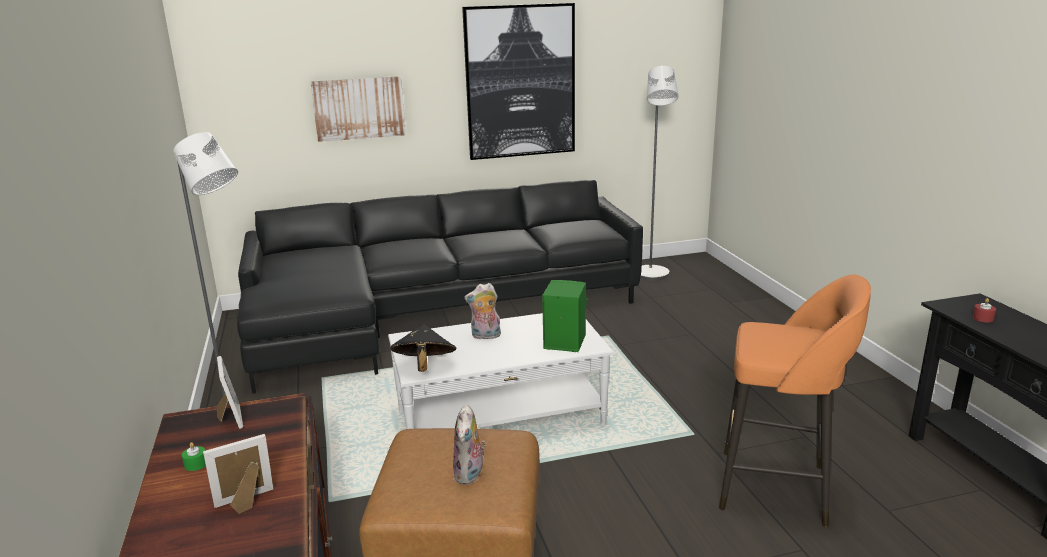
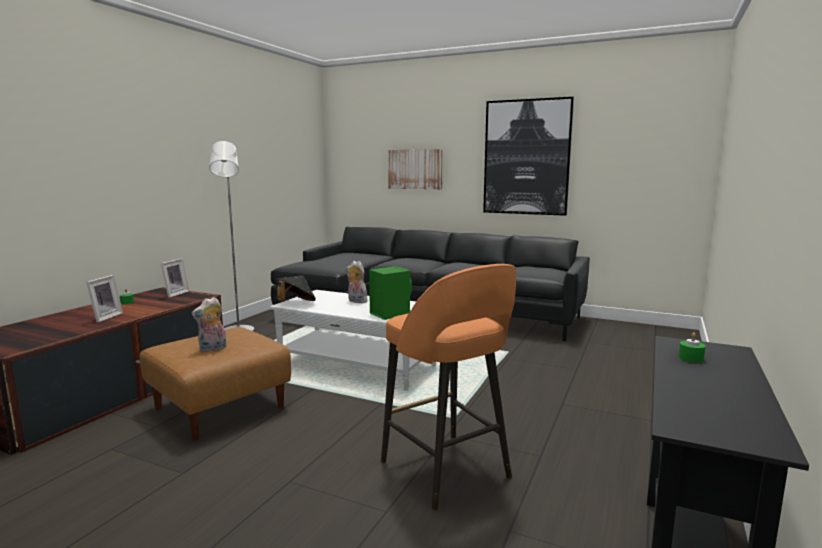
camera: 40 degrees right, 10 degrees down
picture frame [203,434,273,514] -> picture frame turned 90 degrees clockwise [86,275,123,323]
grey floor lamp [640,66,678,281] -> none
red candle [973,298,996,322] -> green candle [678,332,705,363]

